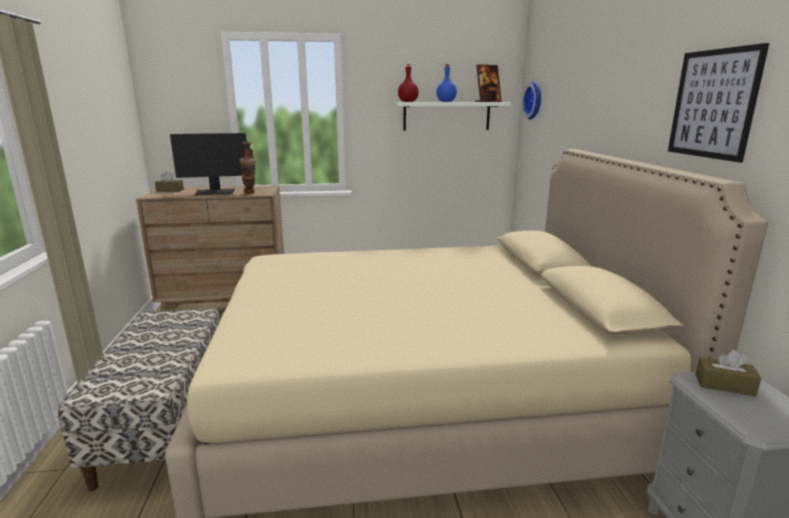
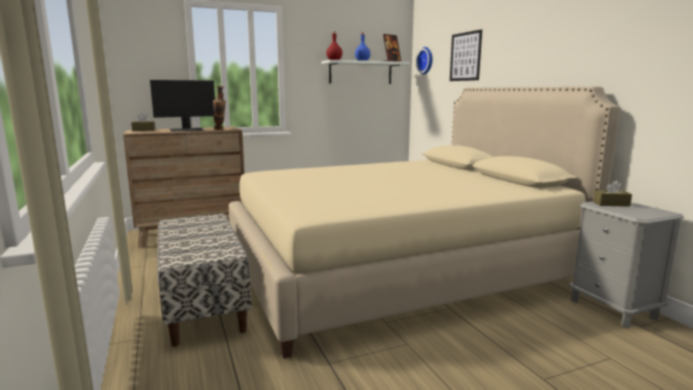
camera: 15 degrees left, 5 degrees down
picture [668,43,769,163] -> picture moved to [450,29,482,81]

